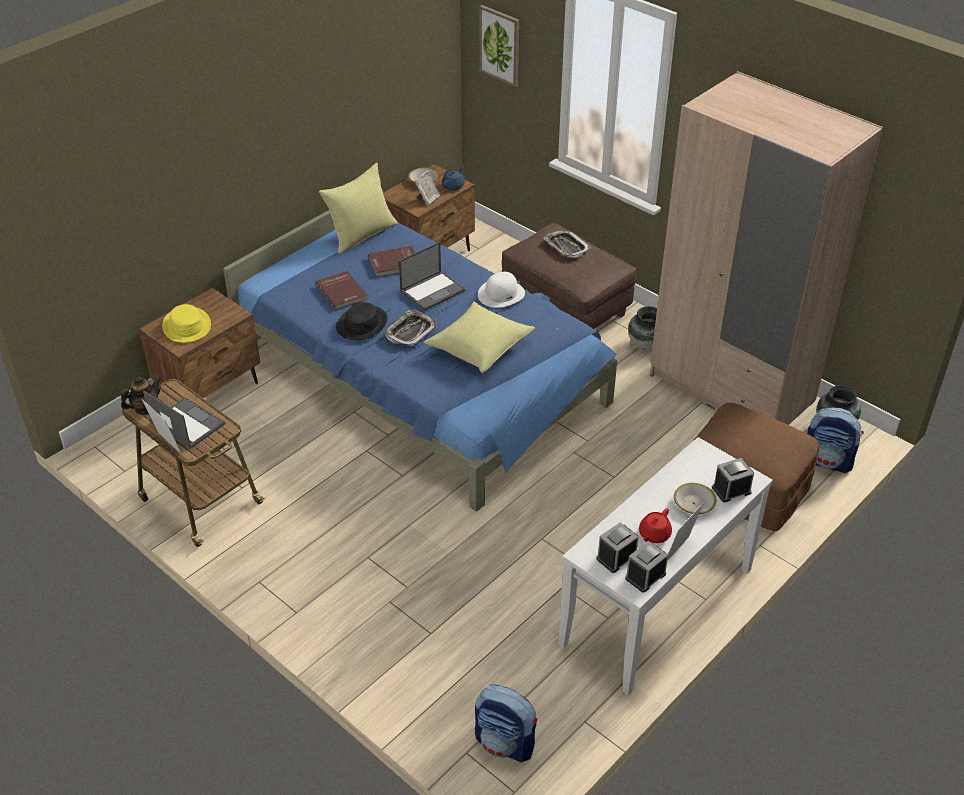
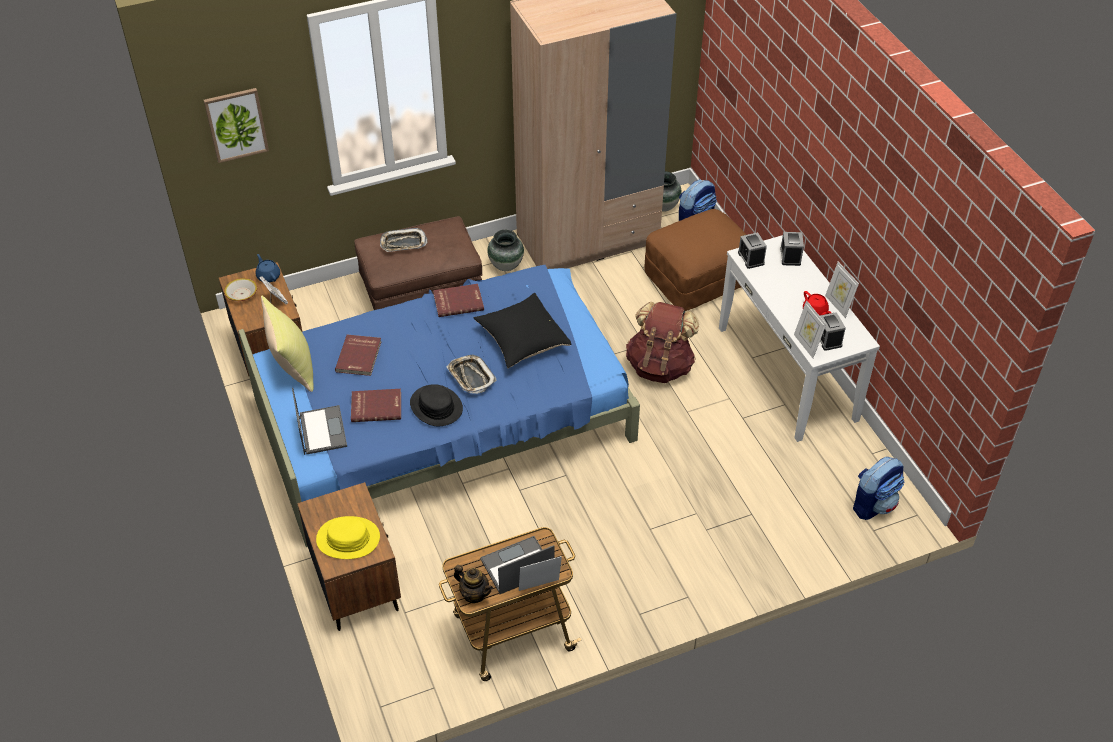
camera: 65 degrees left, 5 degrees up
teapot [120,377,161,415] -> teapot turned 135 degrees clockwise [454,565,493,603]
laptop [399,242,465,311] -> laptop moved to [292,388,347,455]
yellow pillow [424,302,535,373] -> black pillow [474,293,571,369]
white hat [478,272,525,308] -> red book [433,284,484,317]
alarm clock [625,541,668,593] -> alarm clock moved to [738,232,767,269]
bowl [674,483,716,514] -> none
none -> brown backpack [626,302,699,383]
none -> picture frame [794,300,826,358]

